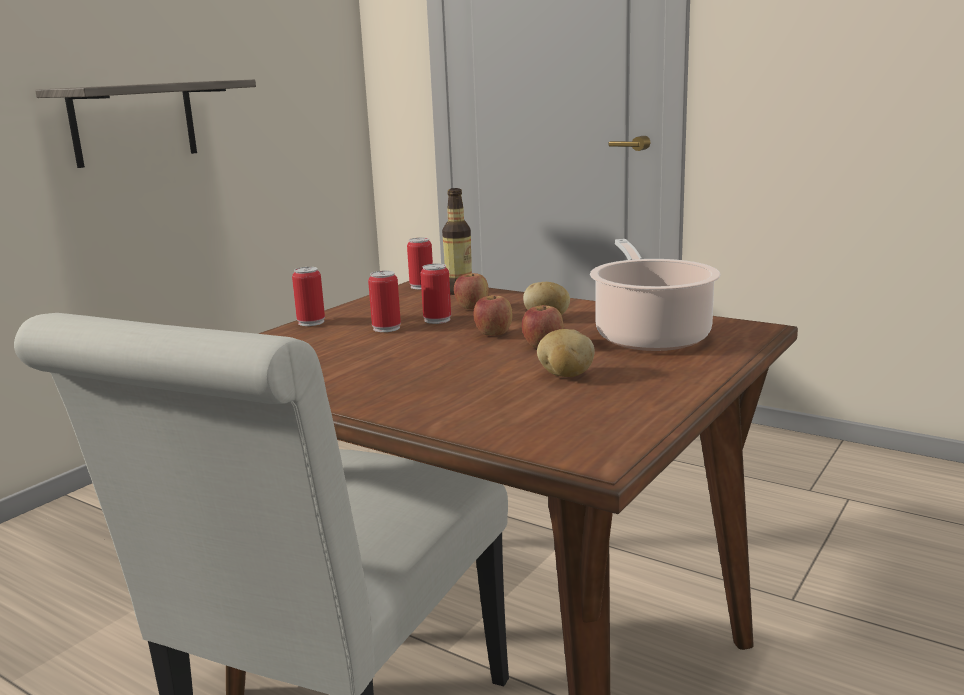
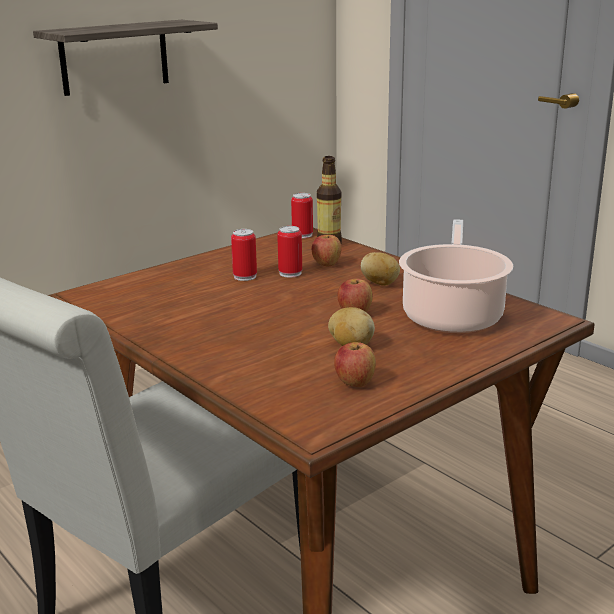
camera: 15 degrees right, 5 degrees up
can [292,267,325,326] -> none
apple [473,295,513,335] -> apple moved to [334,342,376,387]

